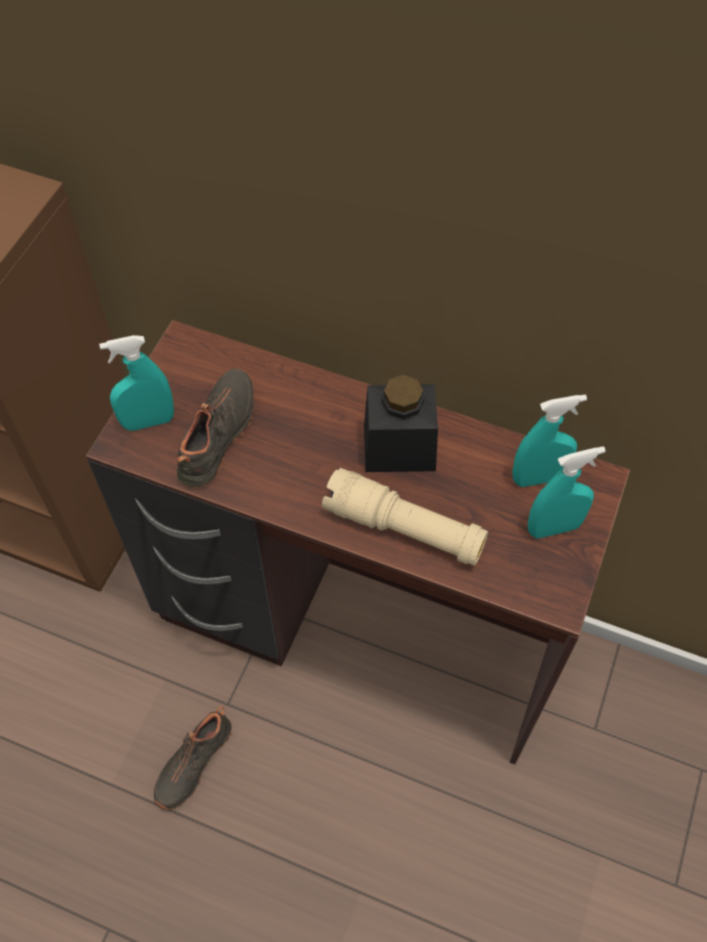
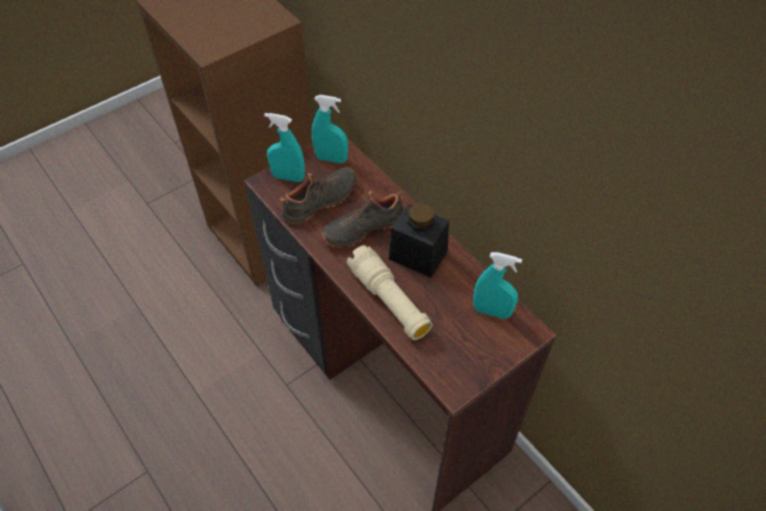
camera: 30 degrees right, 5 degrees down
black shoe [154,706,232,810] -> black shoe moved to [321,191,405,248]
turquoise spray bottle [528,446,606,539] -> turquoise spray bottle moved to [312,95,348,163]

